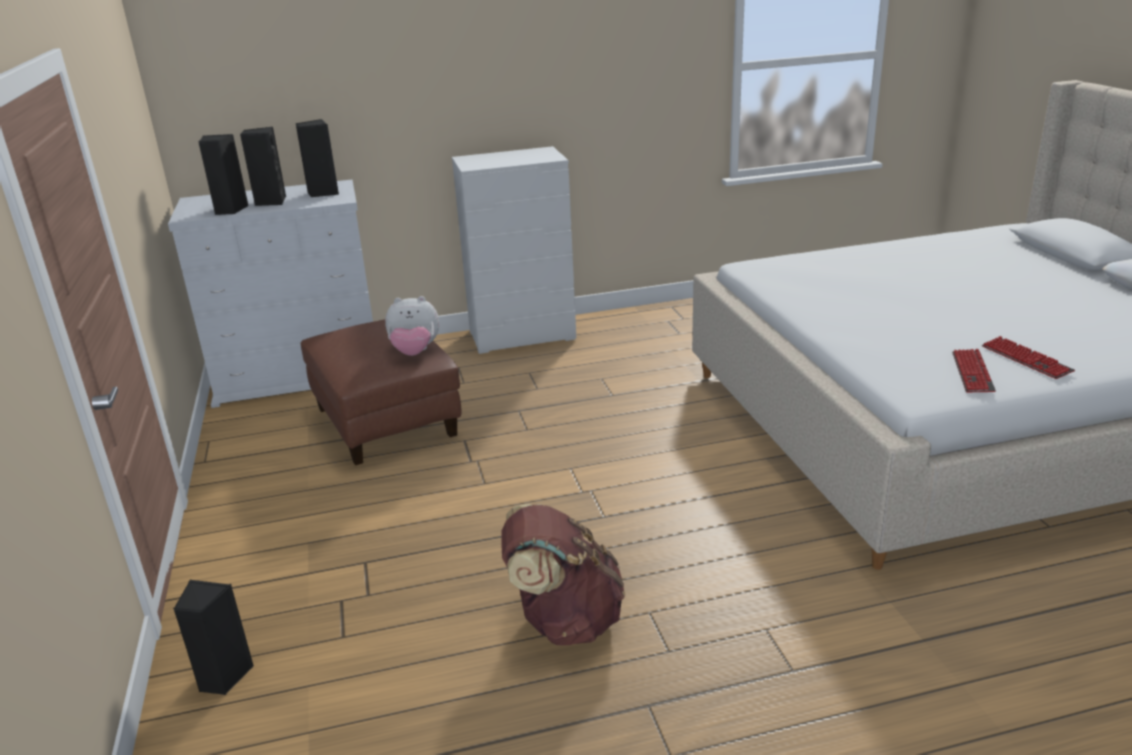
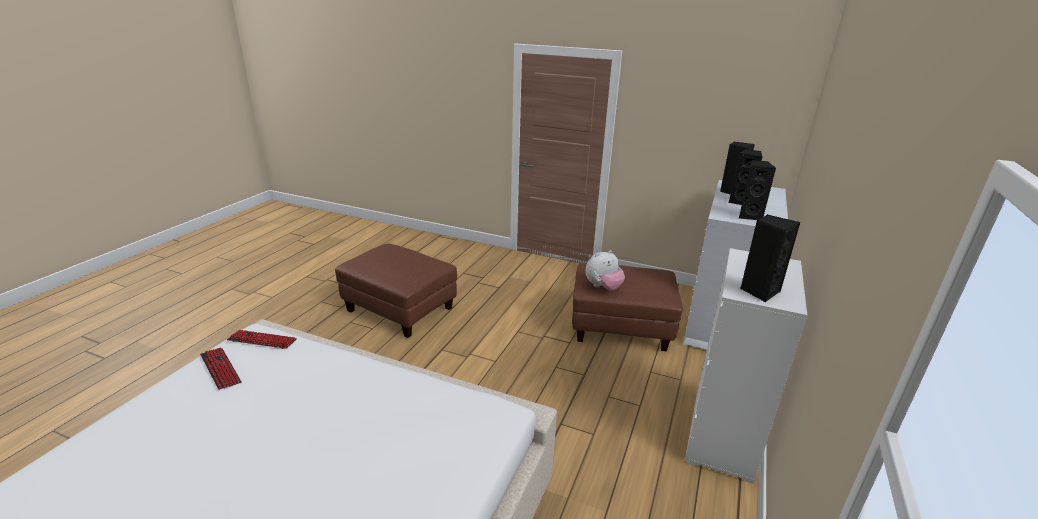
camera: 125 degrees right, 0 degrees up
black speaker [173,580,254,695] -> black speaker moved to [740,215,800,302]
plush toy [385,296,439,356] -> plush toy turned 150 degrees counterclockwise [585,250,625,290]
brown backpack [501,504,625,645] -> brown ottoman [335,244,457,338]
keyboard [982,336,1075,379] -> keyboard moved to [227,330,297,349]

